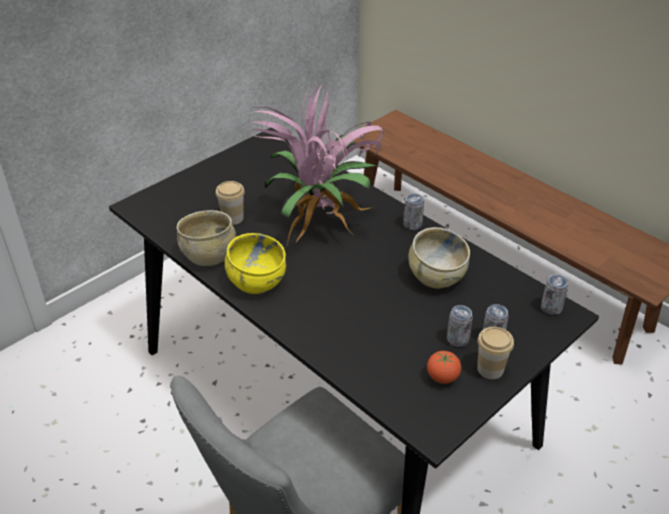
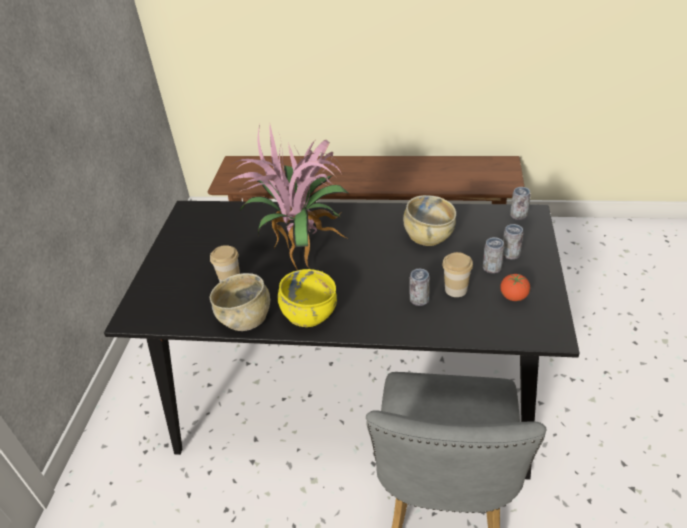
camera: 35 degrees left, 0 degrees up
can [403,193,424,230] -> can moved to [410,269,430,306]
cup [477,327,514,379] -> cup moved to [442,252,473,297]

